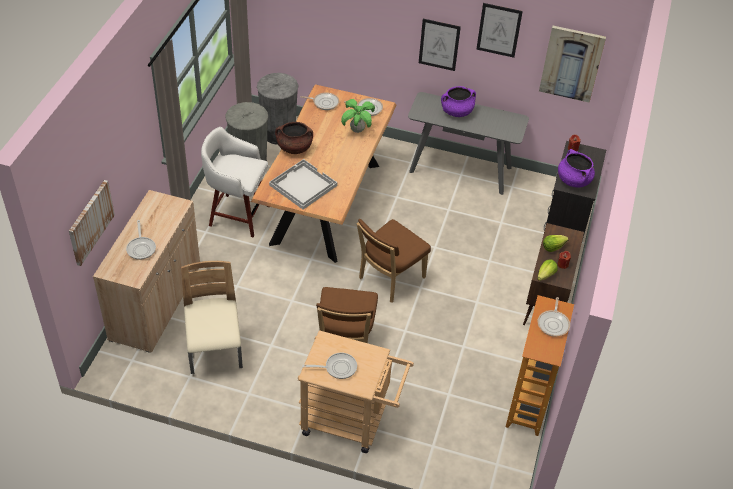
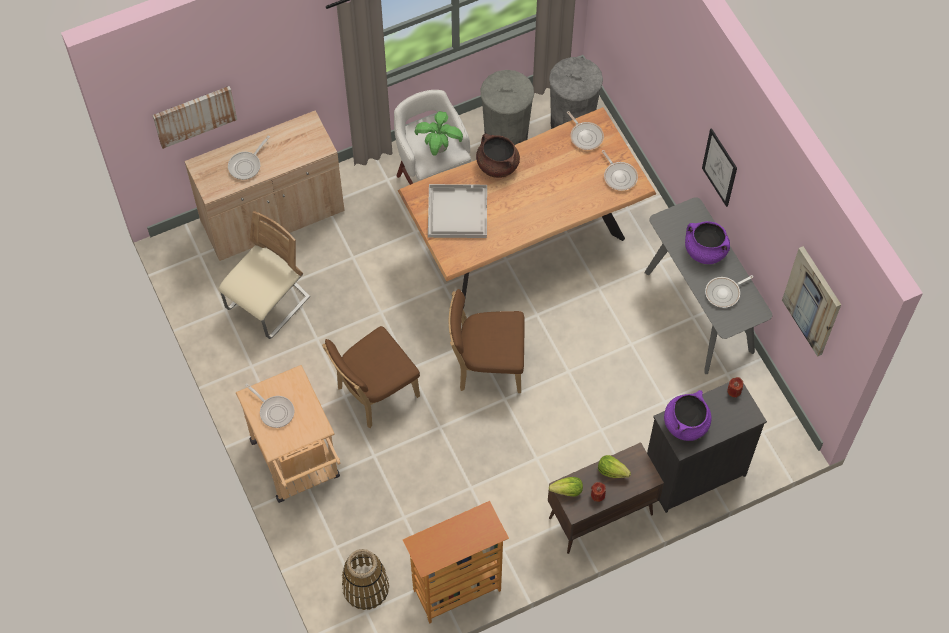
camera: 50 degrees right, 15 degrees up
potted plant [341,99,375,133] -> potted plant moved to [415,111,463,156]
picture [476,3,523,58] -> none
frying pan [538,297,570,337] -> frying pan moved to [705,275,753,308]
none -> basket [342,549,389,610]

